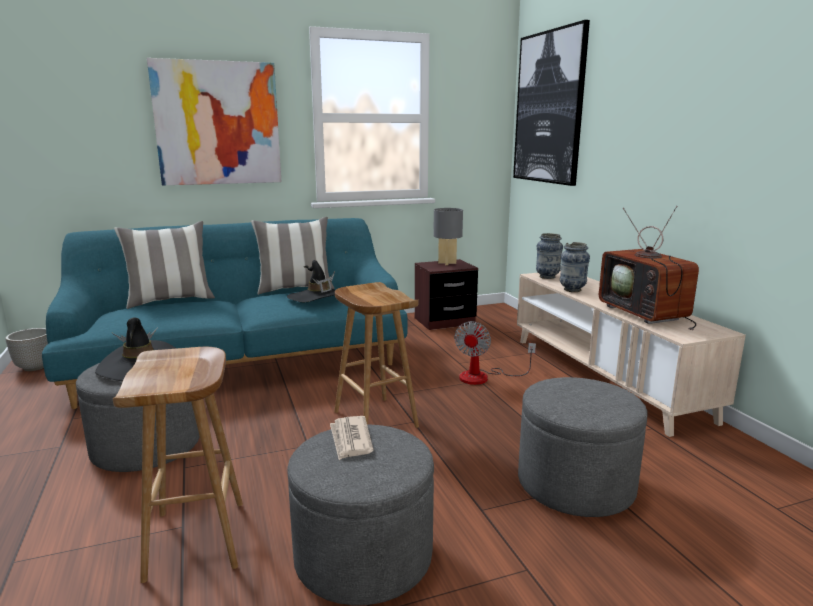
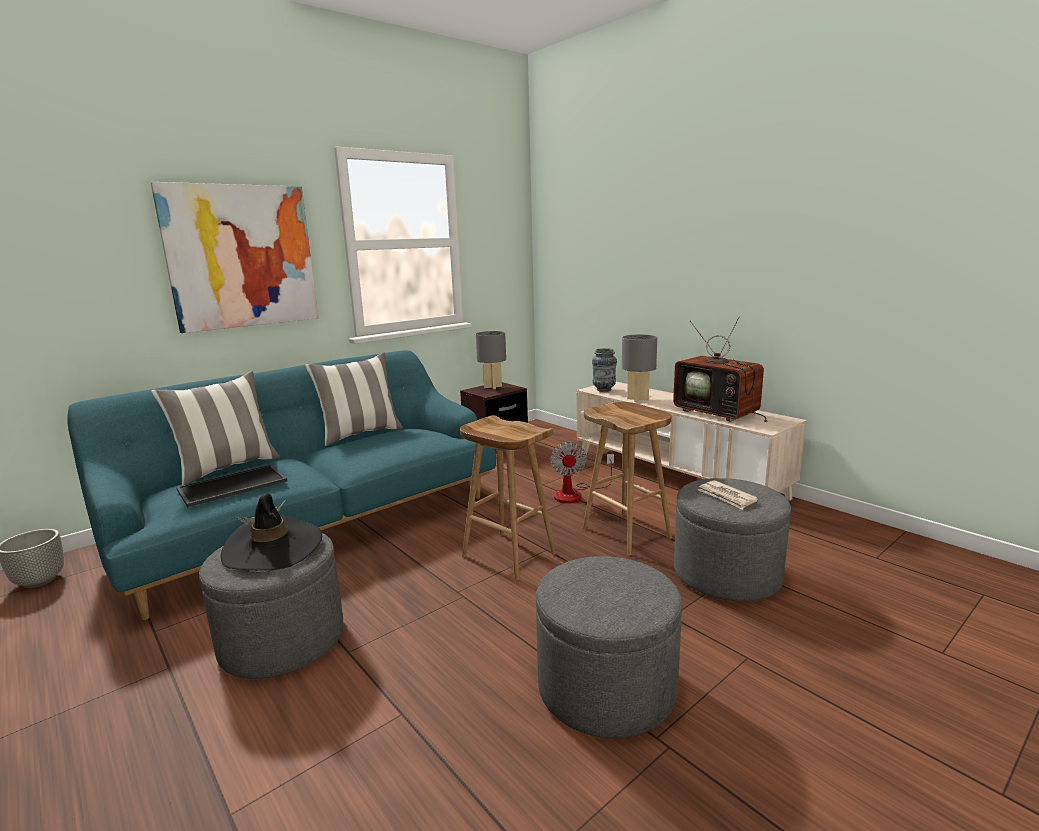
camera: 20 degrees left, 0 degrees up
brown stool [113,347,243,583] -> brown stool moved to [583,402,672,556]
black hat [287,260,335,302] -> none
newspaper [330,416,374,460] -> newspaper moved to [698,480,758,510]
picture [513,20,590,186] -> none
vase [560,242,590,292] -> grey table lamp [622,334,657,402]
none -> tray [176,464,287,507]

